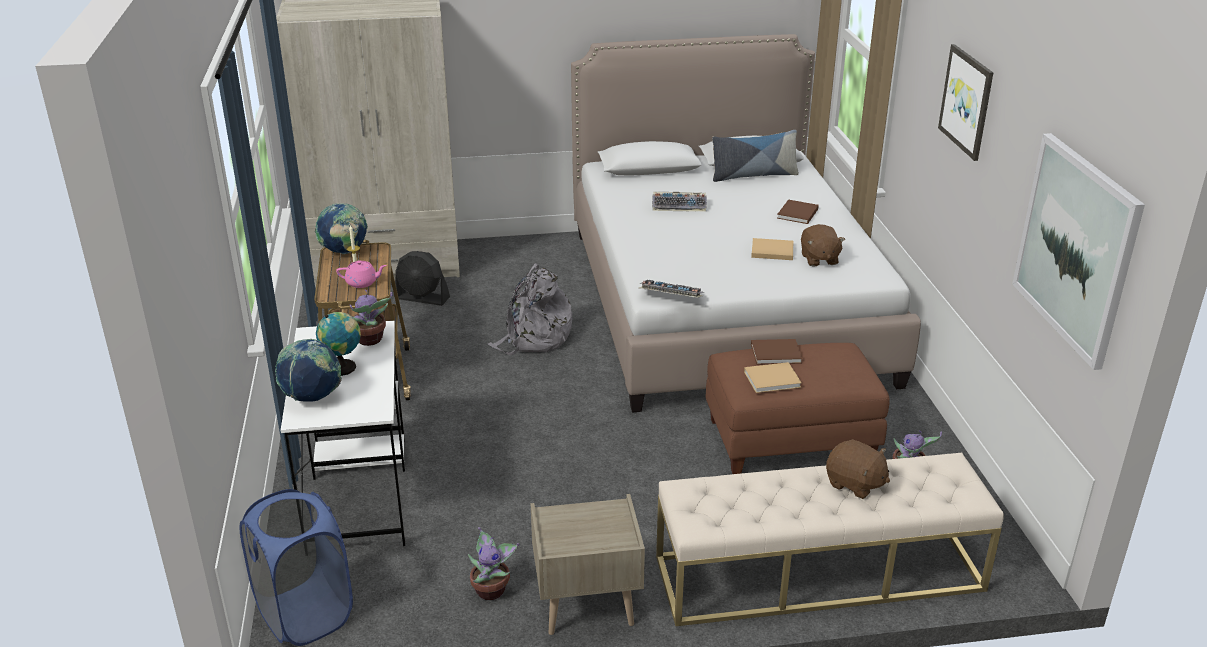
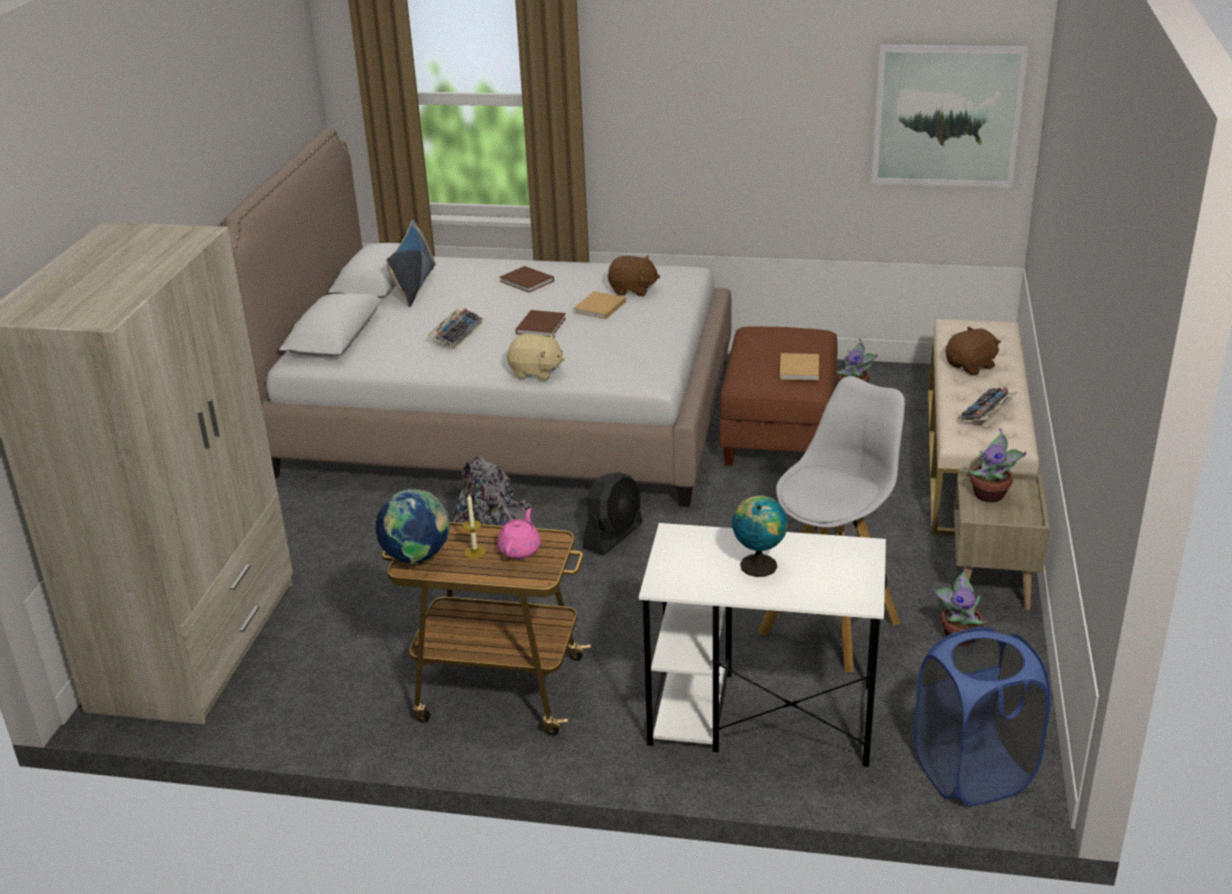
camera: 70 degrees left, 0 degrees up
globe [275,339,342,402] -> none
potted plant [350,290,393,346] -> potted plant moved to [968,428,1026,502]
black fan [395,251,450,306] -> black fan moved to [583,472,643,556]
keyboard [639,280,704,298] -> keyboard moved to [958,387,1017,422]
brown book [751,339,803,365] -> brown book moved to [516,310,566,337]
picture [938,44,993,161] -> none
none -> beige plush toy [507,334,565,380]
none -> white stool [758,376,905,672]

